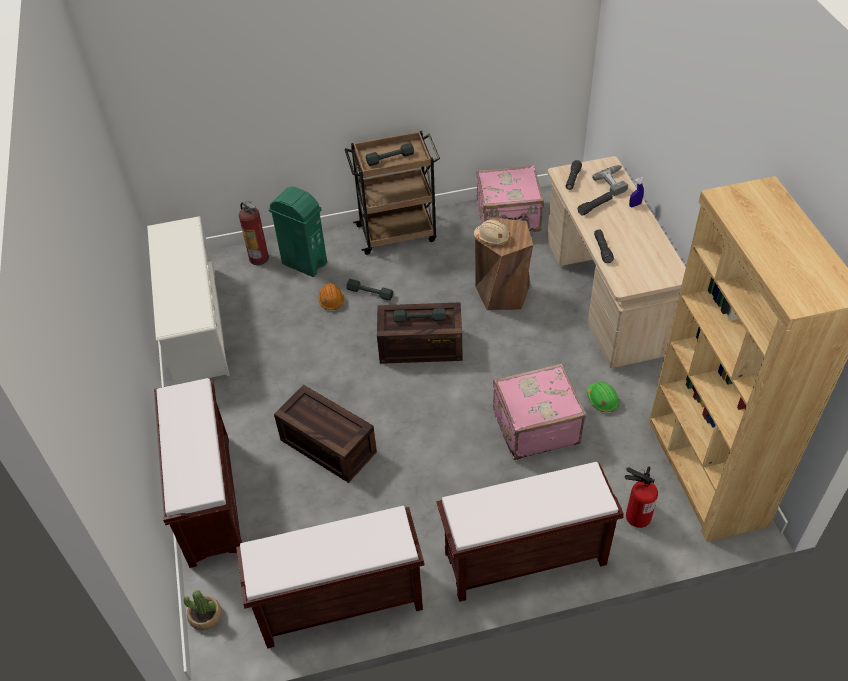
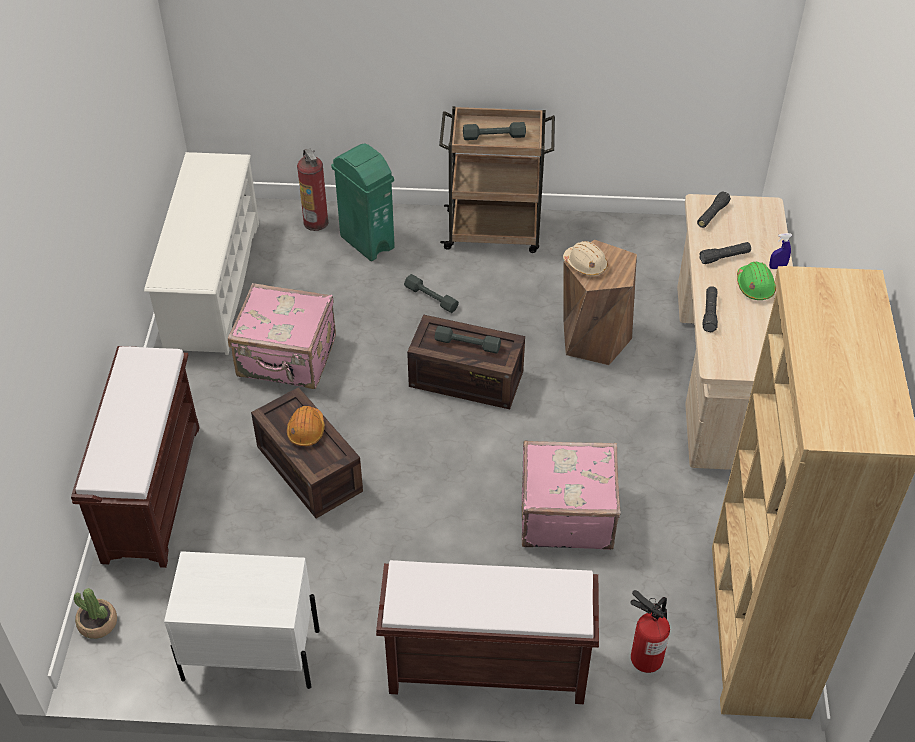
camera: 15 degrees right, 0 degrees up
brown bench [236,506,425,649] -> white nightstand [164,551,320,689]
orange hard hat [318,283,344,310] -> orange hard hat moved to [287,406,325,446]
pink suitcase [476,165,544,232] -> pink suitcase moved to [228,283,336,389]
green hard hat [586,382,619,412] -> green hard hat moved to [737,262,776,300]
power drill [592,165,628,196] -> none

